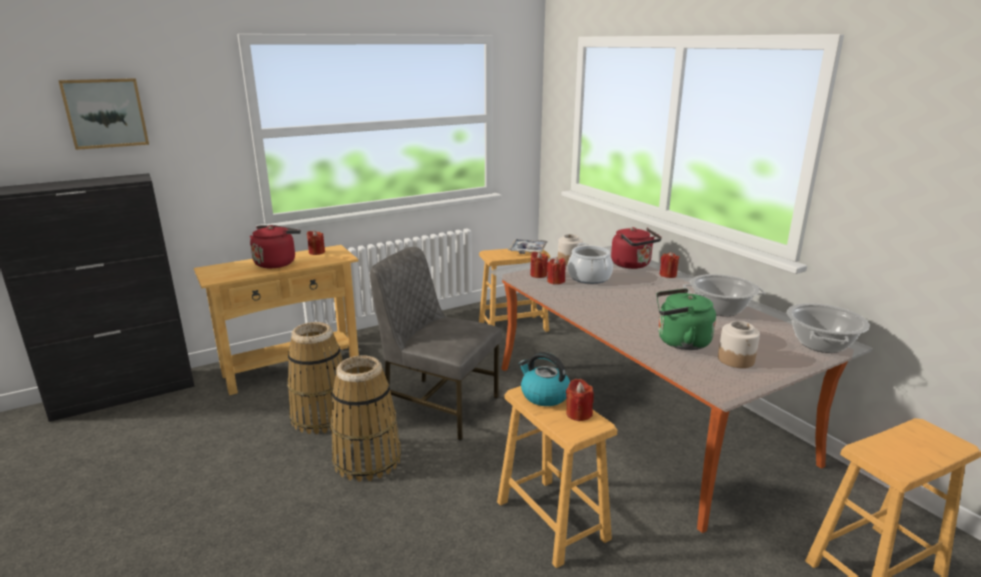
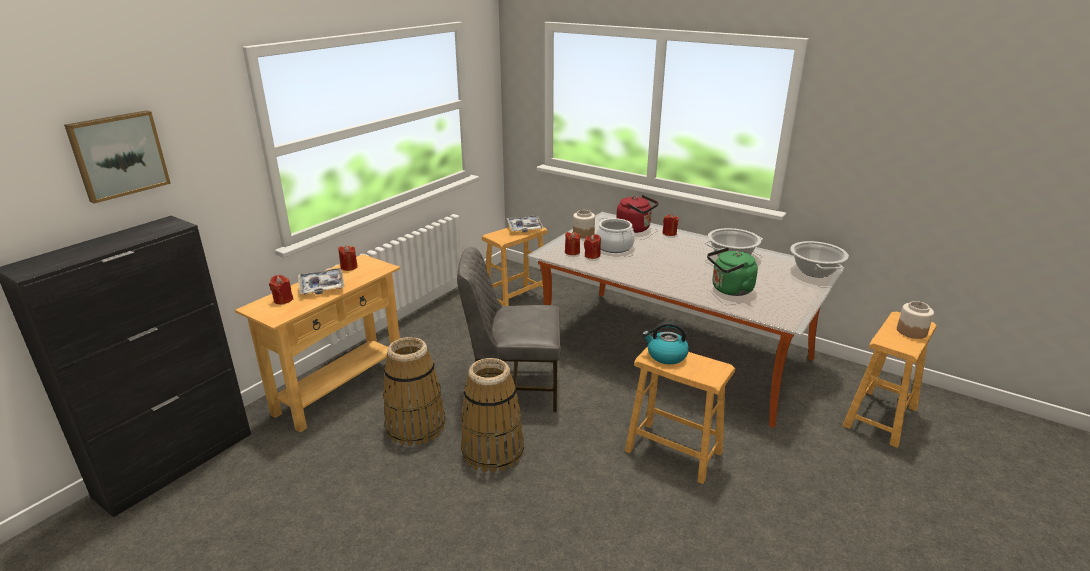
camera: 25 degrees left, 5 degrees up
red kettle [250,225,301,268] -> tray [298,268,345,295]
red candle [566,379,594,421] -> red candle moved to [269,275,293,304]
jar [718,321,760,368] -> jar moved to [897,301,934,339]

